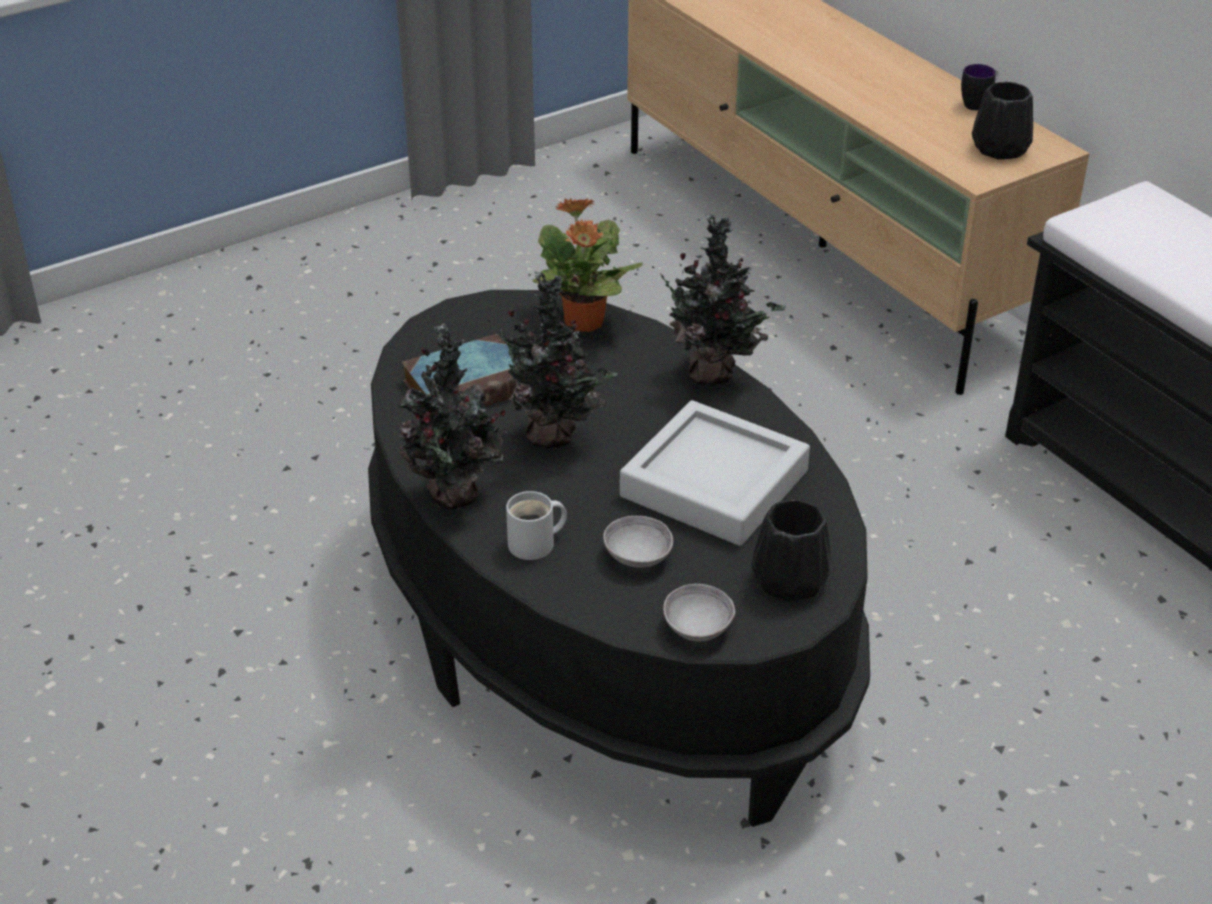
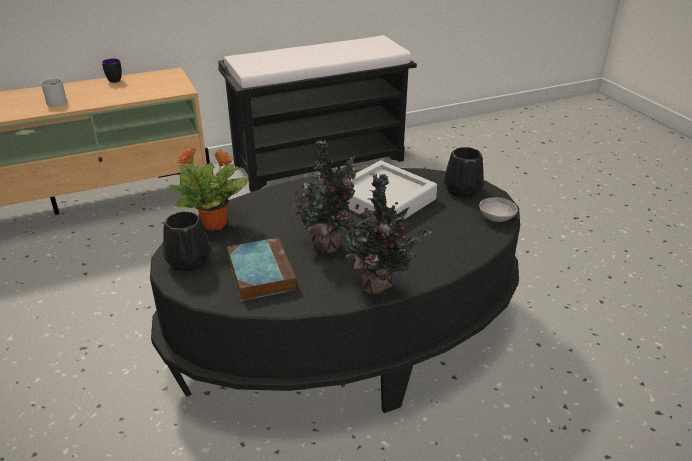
camera: 80 degrees left, 5 degrees down
white mug [506,491,567,560] -> white mug moved to [41,79,67,107]
grey bowl [603,516,673,567] -> none
potted plant [652,214,786,386] -> none
black vase [972,82,1033,160] -> black vase moved to [163,212,211,271]

